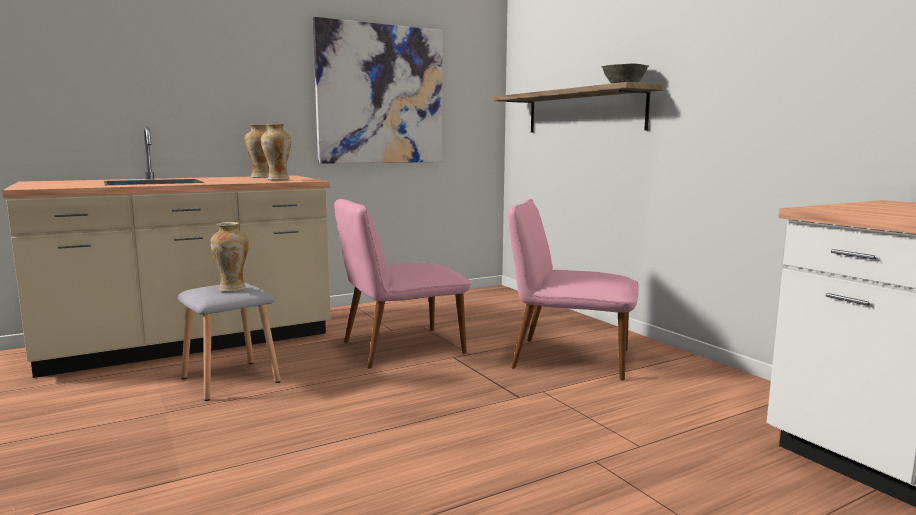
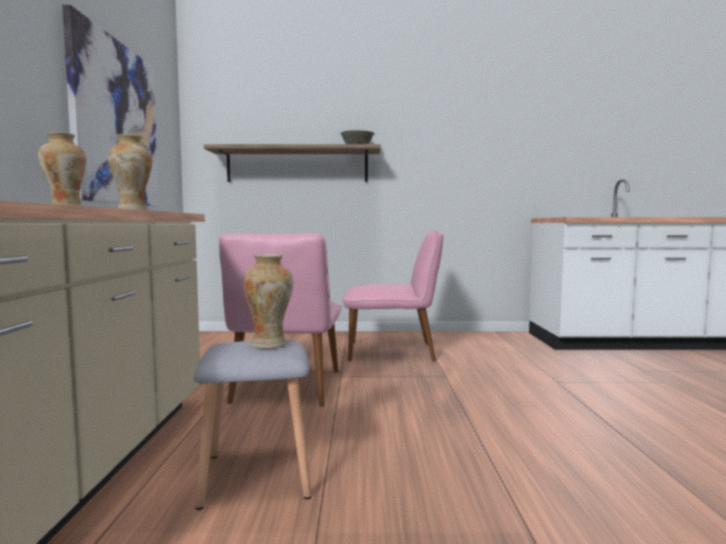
camera: 60 degrees left, 5 degrees down
pink chair [508,199,639,380] -> pink chair turned 135 degrees counterclockwise [343,230,443,362]

